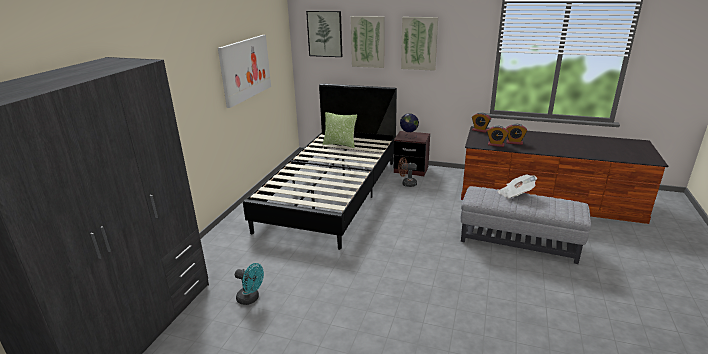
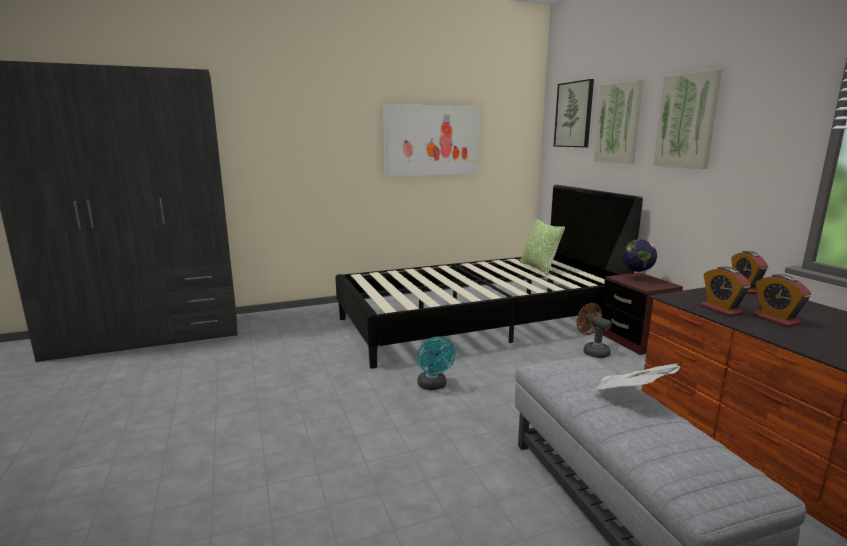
camera: 50 degrees right, 10 degrees down
turquoise fan [235,263,264,305] -> turquoise fan moved to [417,336,456,390]

